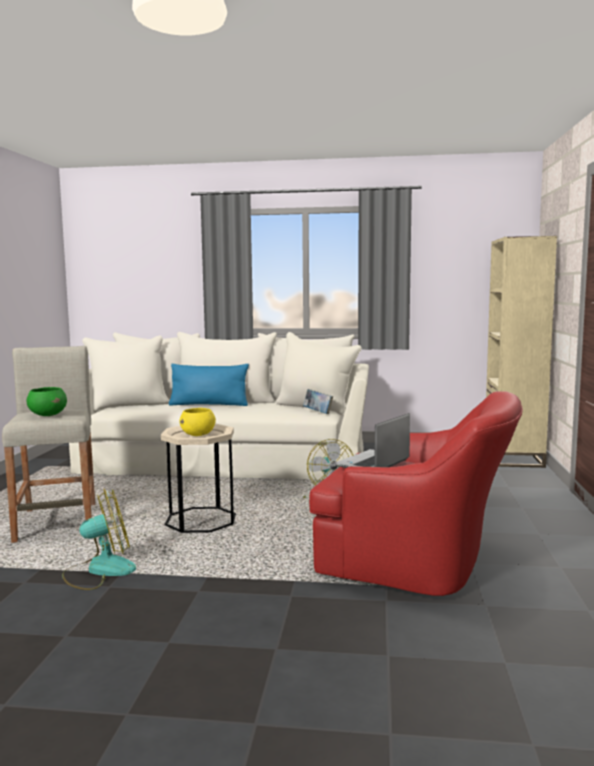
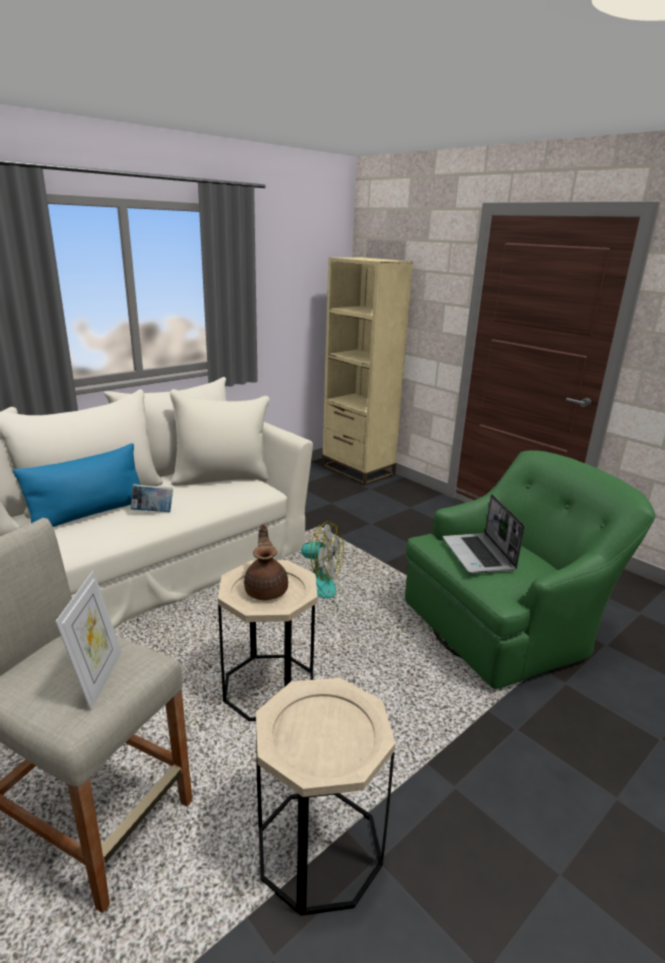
camera: 50 degrees left, 15 degrees up
green bowl [26,387,67,416] -> picture frame [55,571,122,711]
fan [62,489,136,590] -> beige side table [256,678,396,916]
yellow bowl [180,408,216,436] -> brown teapot [244,524,288,600]
book [303,389,333,414] -> book moved to [131,484,173,512]
red armchair [309,391,523,596] -> green armchair [405,451,656,689]

